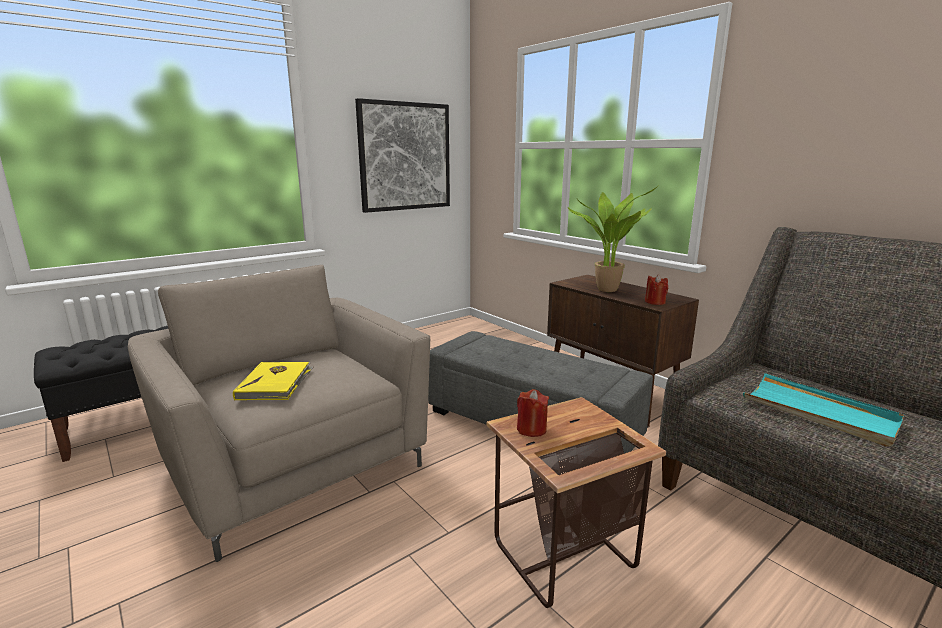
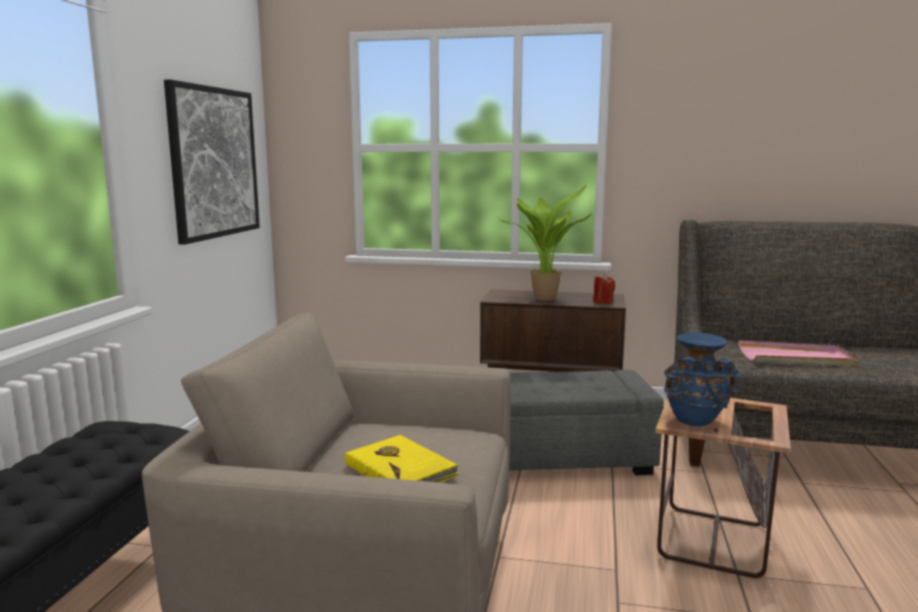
camera: 40 degrees left, 5 degrees down
red candle [517,389,549,437] -> blue vase [664,333,741,426]
turquoise tray [743,373,904,447] -> pink tray [739,340,859,367]

